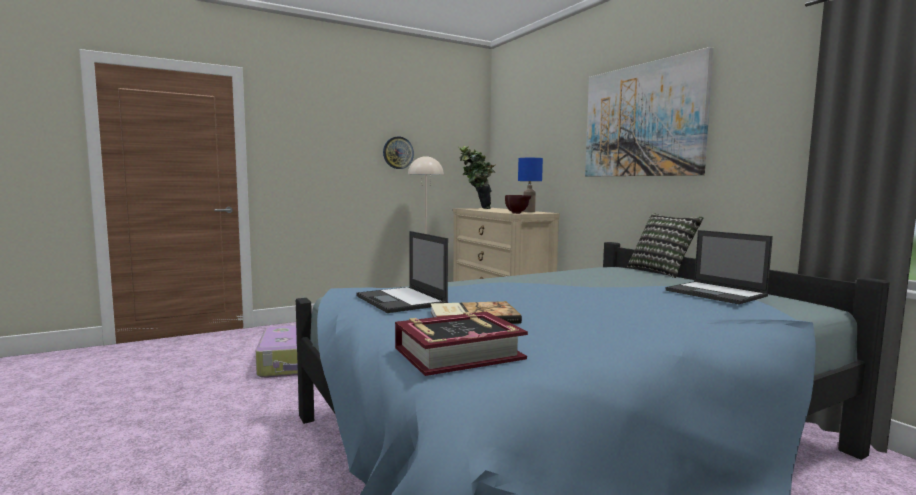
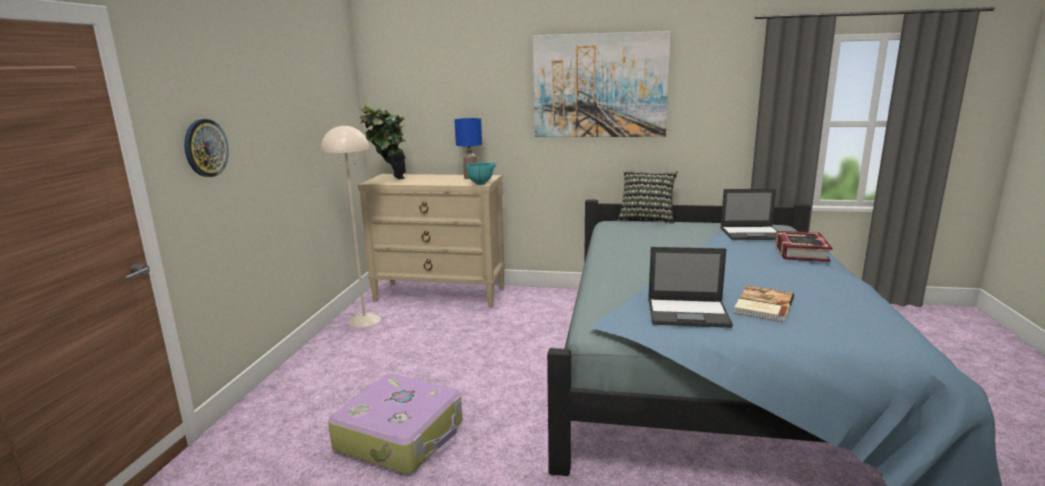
camera: 50 degrees left, 10 degrees up
wall clock [383,136,414,169] -> wall clock moved to [184,119,229,177]
book [395,312,528,376] -> book moved to [775,231,832,262]
brown bowl [505,195,531,214] -> turquoise bowl [467,163,496,185]

